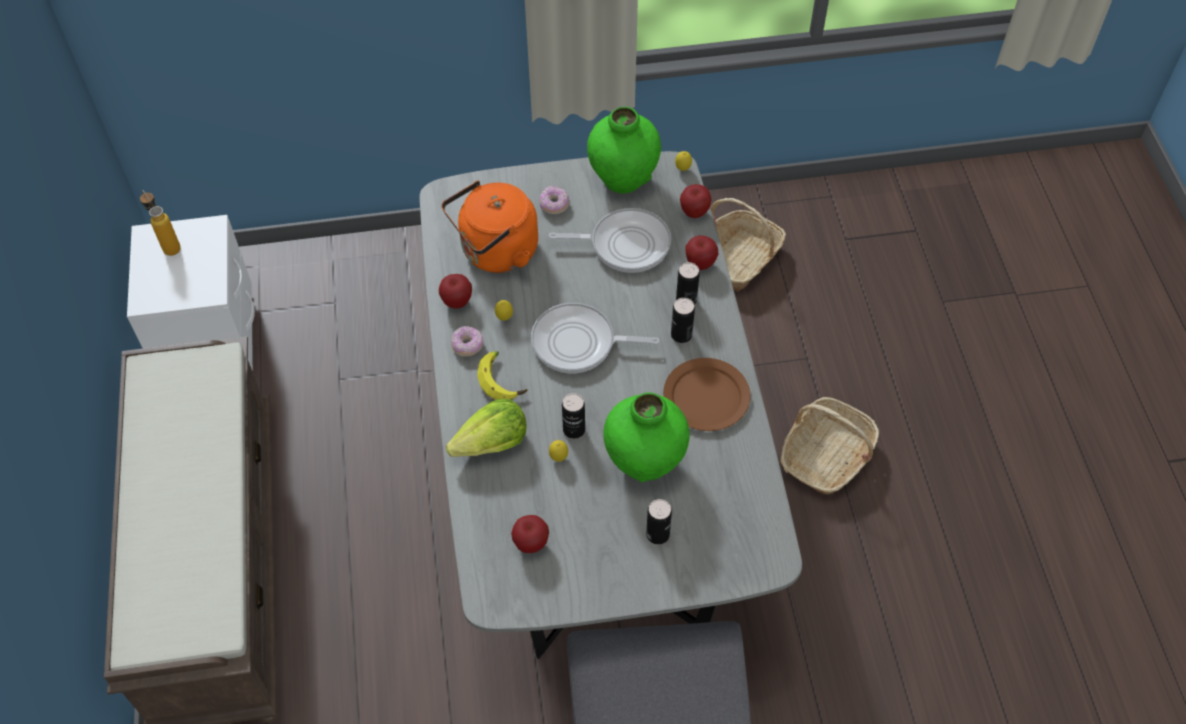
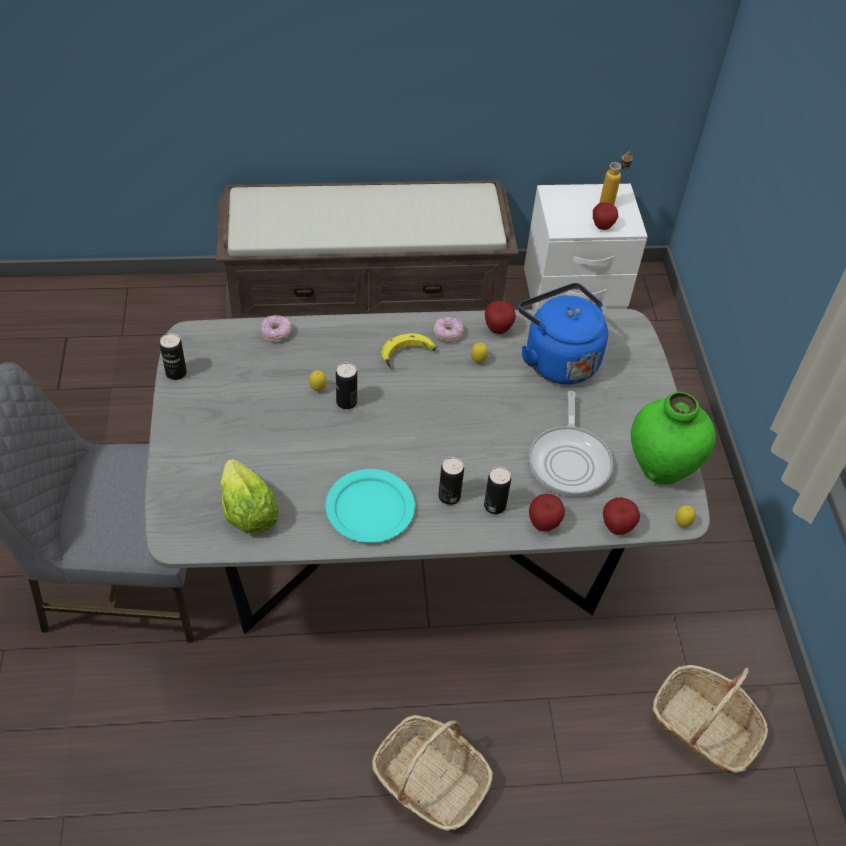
camera: 90 degrees right, 5 degrees down
orange kettle [442,181,538,273] -> blue kettle [518,283,608,384]
lettuce [446,399,527,457] -> lettuce moved to [220,459,279,534]
apple [511,515,549,553] -> apple moved to [593,202,618,230]
frying pan [531,303,660,373] -> none
donut [539,186,569,214] -> donut moved to [261,315,292,342]
green vase [603,393,690,482] -> none
can [646,499,672,544] -> can moved to [160,333,187,380]
brown plate [663,358,751,431] -> turquoise plate [326,469,415,543]

